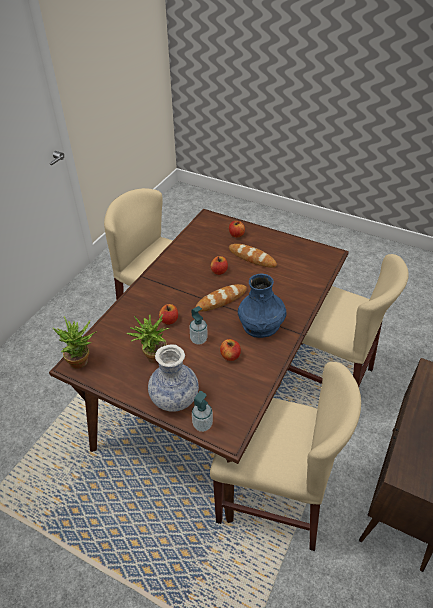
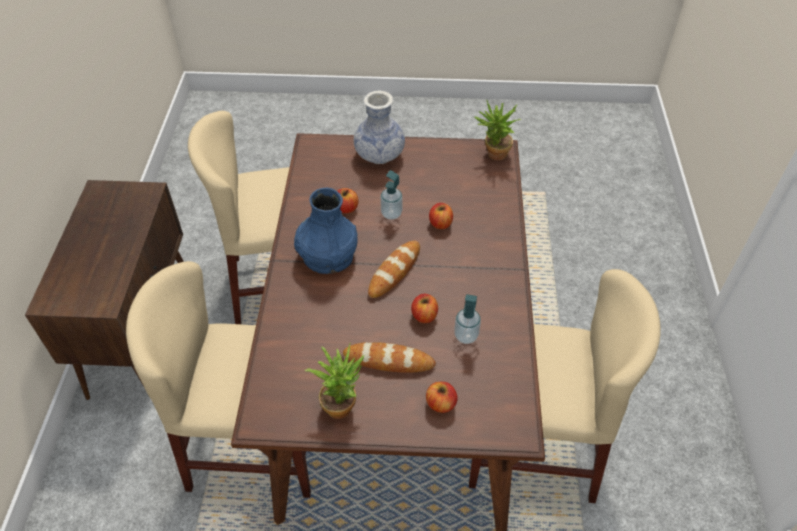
camera: 155 degrees right, 5 degrees up
potted plant [127,314,169,363] -> potted plant moved to [305,344,364,419]
soap dispenser [192,391,213,432] -> soap dispenser moved to [454,294,481,344]

